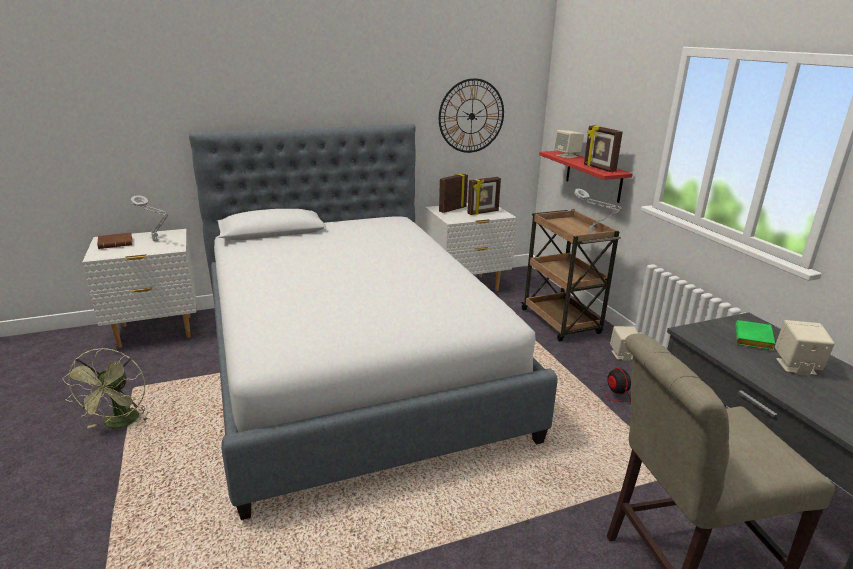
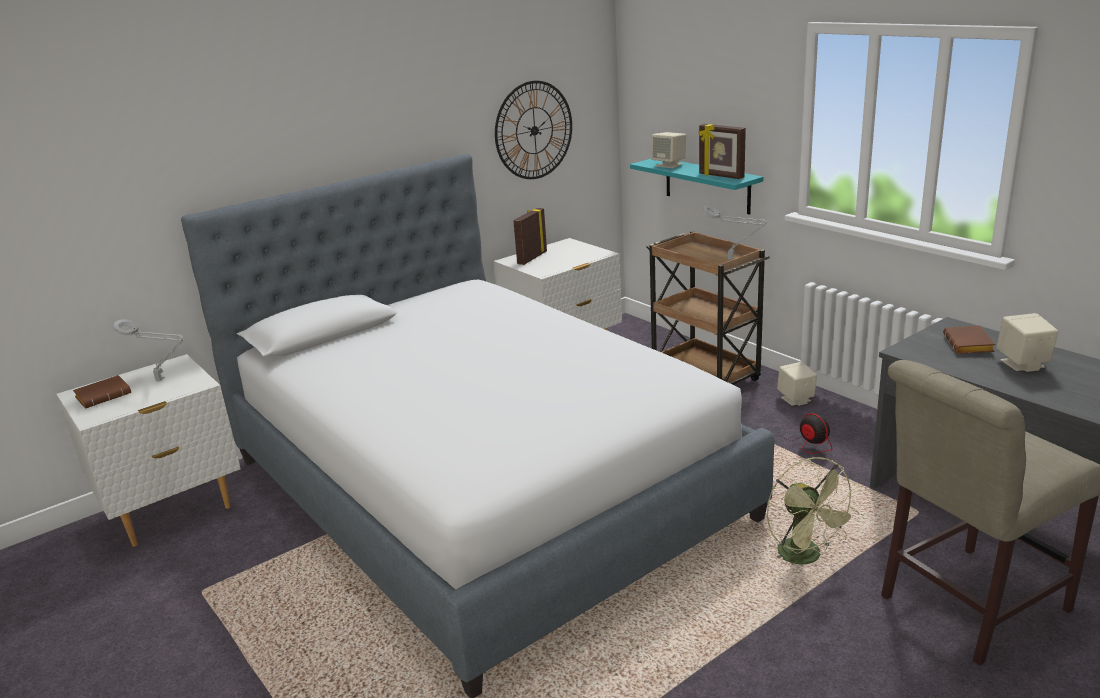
camera: 15 degrees left, 0 degrees up
green fan [62,348,150,429] -> green fan moved to [767,457,860,565]
picture frame [467,177,501,215] -> none
red shelf [539,151,633,203] -> turquoise shelf [630,159,763,215]
green book [735,320,775,350] -> brown book [943,326,995,354]

